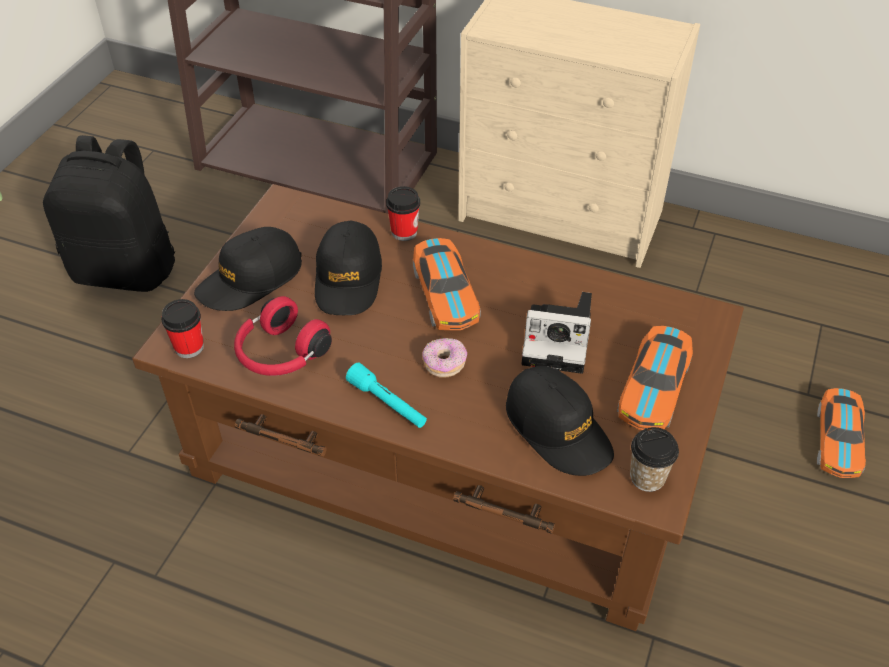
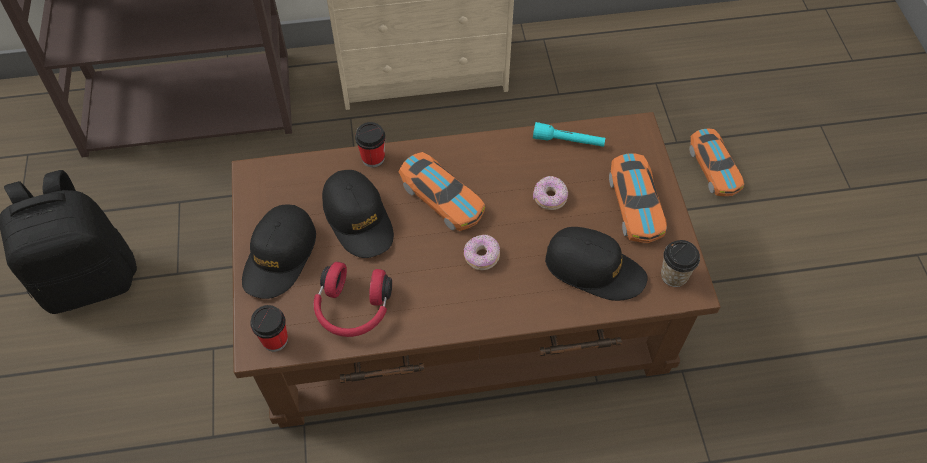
camera: 30 degrees left, 10 degrees up
turquoise flashlight [346,363,427,428] -> turquoise flashlight moved to [533,122,605,147]
camera [522,292,592,374] -> donut [533,176,568,210]

